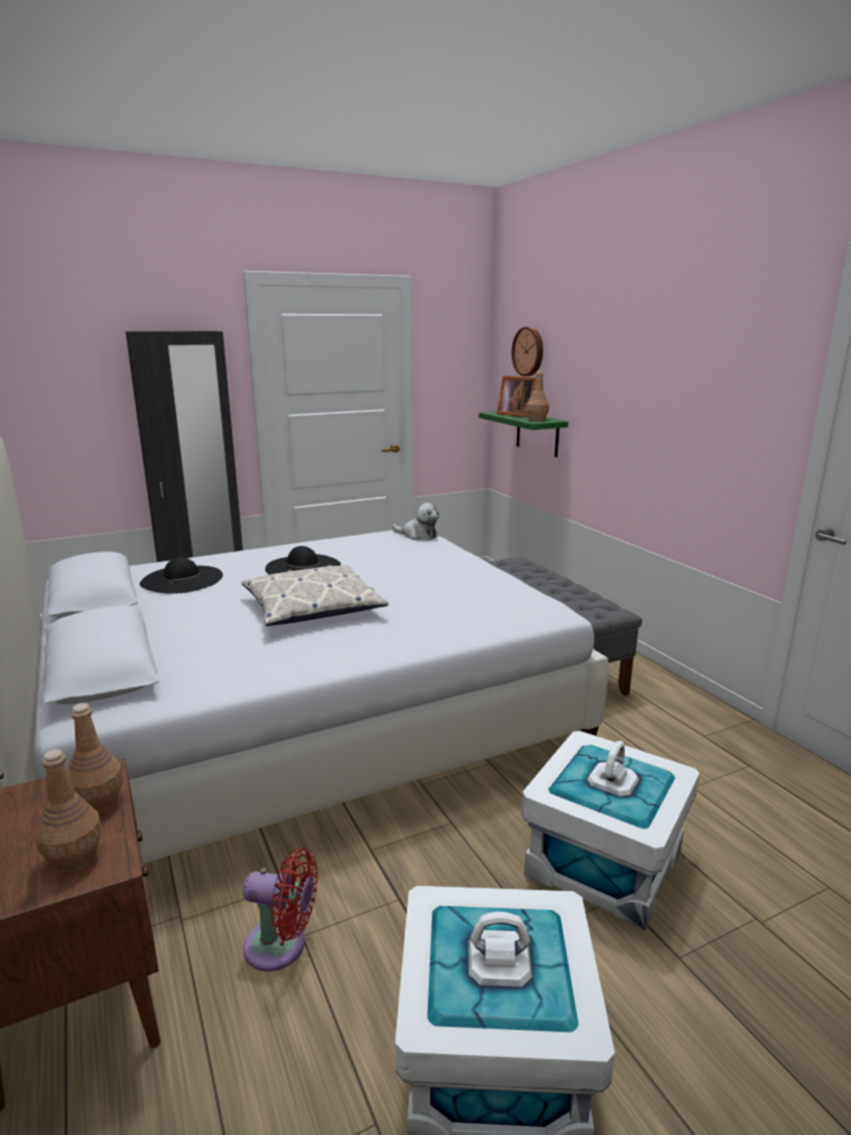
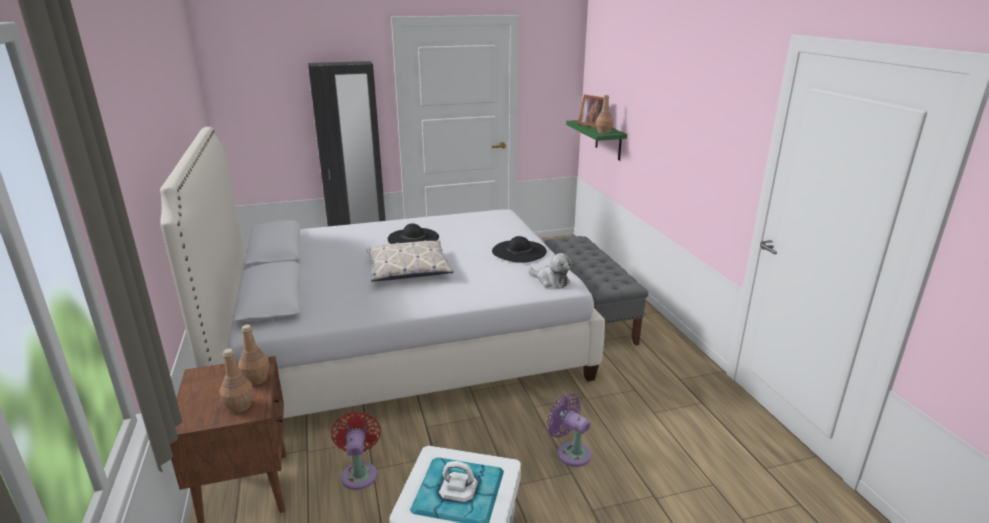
camera: 10 degrees right, 5 degrees up
black hat [140,557,223,594] -> black hat moved to [492,236,547,263]
red fan [243,848,318,971] -> red fan turned 120 degrees counterclockwise [331,411,381,490]
plush toy [392,503,439,540] -> plush toy moved to [528,253,572,288]
wall clock [511,327,543,376] -> none
white storage box [521,731,700,930] -> purple fan [547,393,592,467]

